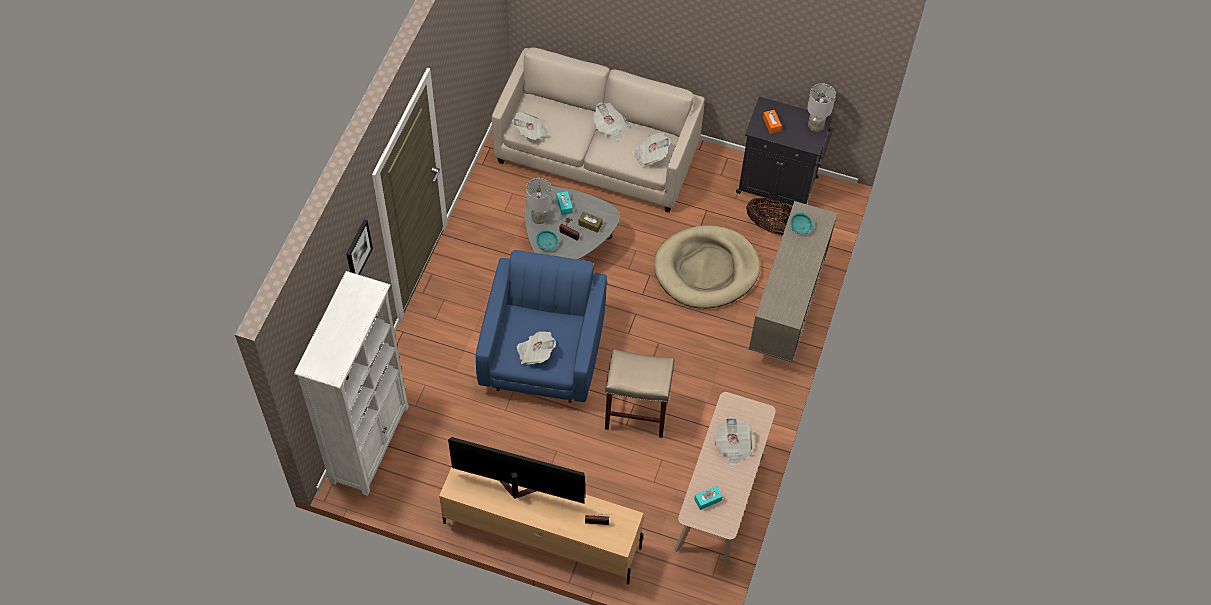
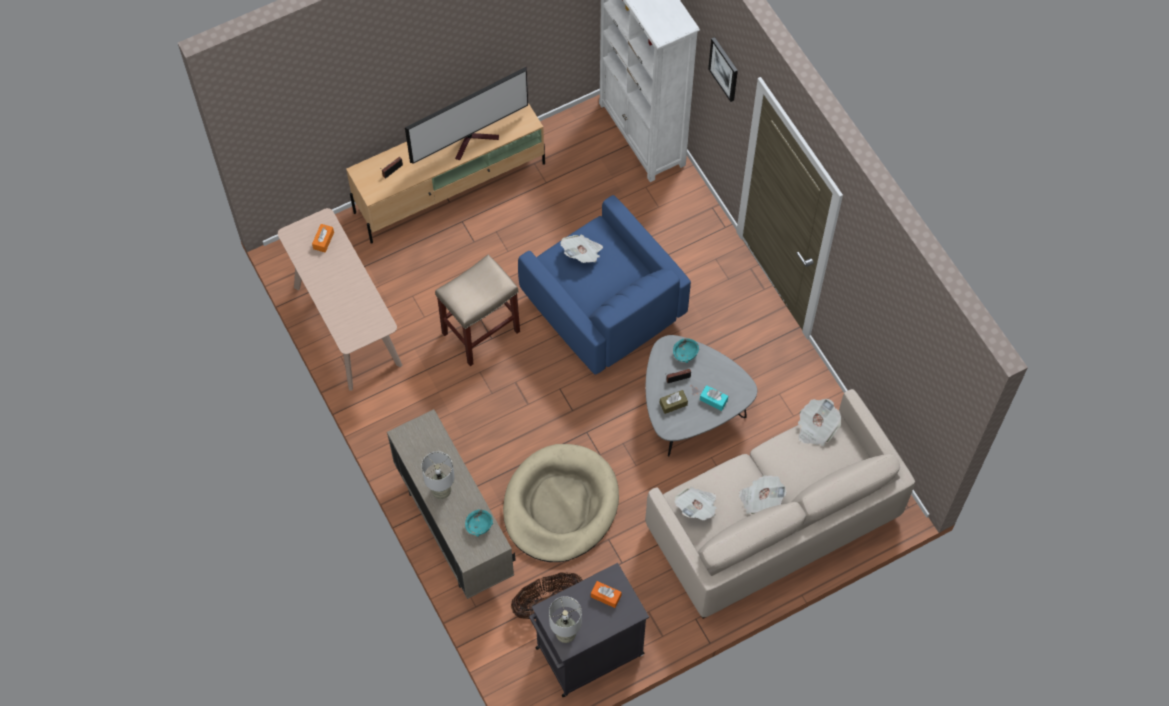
camera: 135 degrees right, 5 degrees up
grey table lamp [526,178,552,224] -> grey table lamp moved to [421,451,455,499]
turquoise tissue box [694,486,723,510] -> orange tissue box [312,224,334,253]
newspaper [715,416,753,466] -> none

